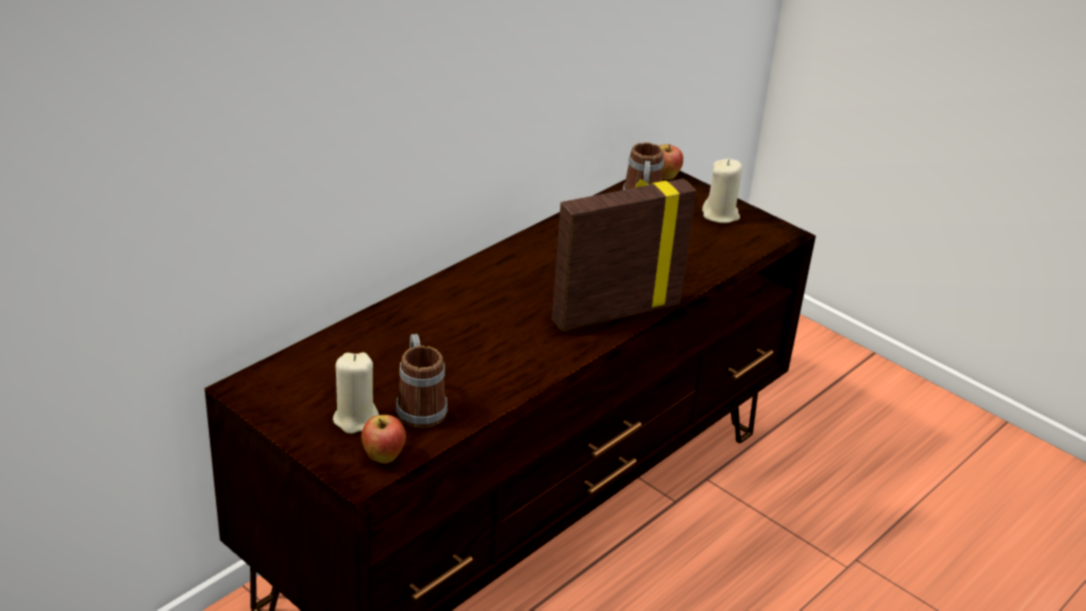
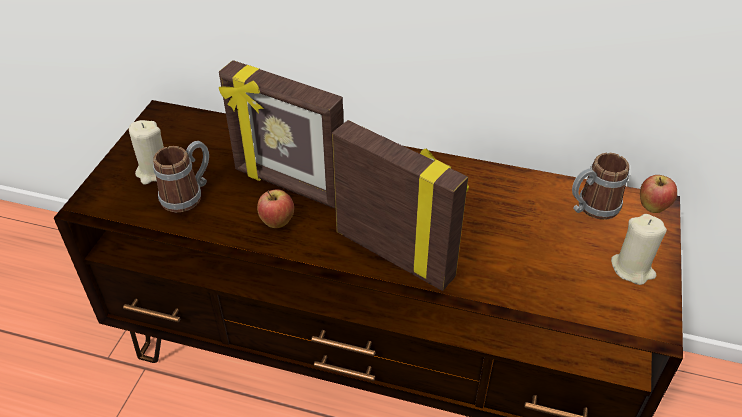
camera: 65 degrees right, 10 degrees up
apple [361,415,406,464] -> apple moved to [257,189,294,228]
none -> picture frame [219,60,343,208]

